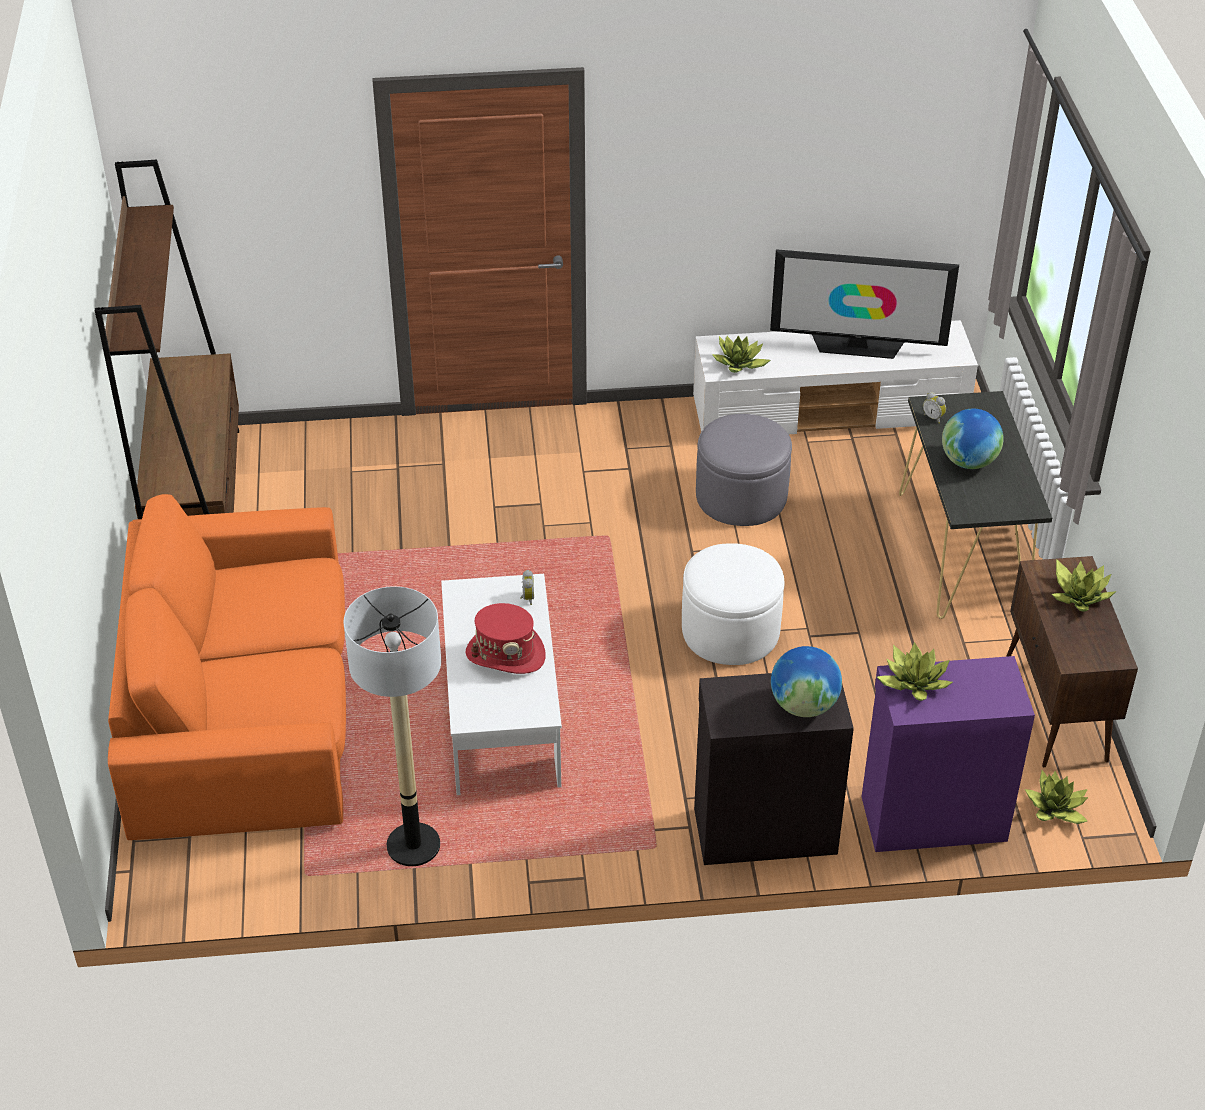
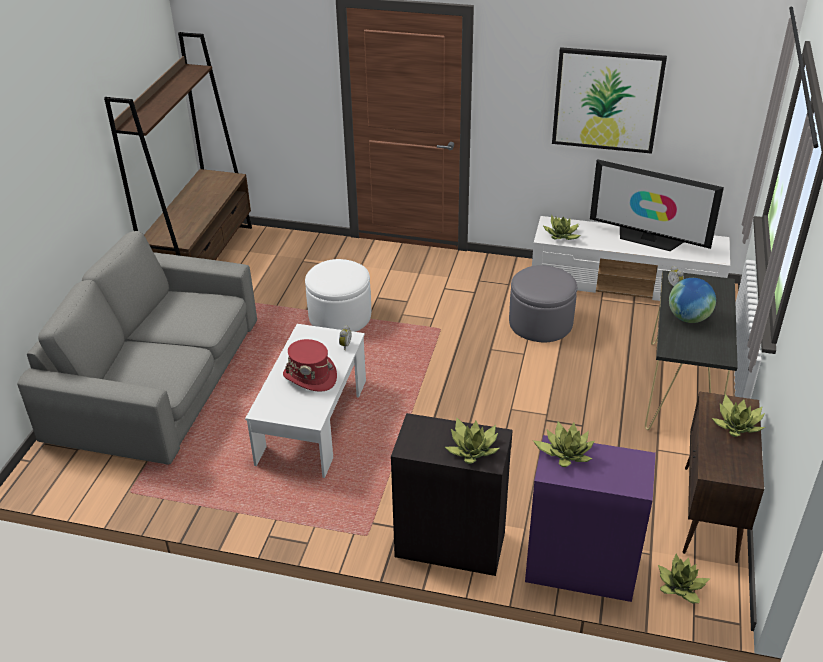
camera: 20 degrees right, 5 degrees down
orange sofa [108,494,346,840] -> grey sofa [17,231,257,465]
floor lamp [344,586,441,866] -> none
white ottoman [682,543,784,665] -> white ottoman moved to [305,259,371,332]
globe [771,646,842,717] -> potted plant [445,418,499,464]
none -> picture [552,47,667,154]

